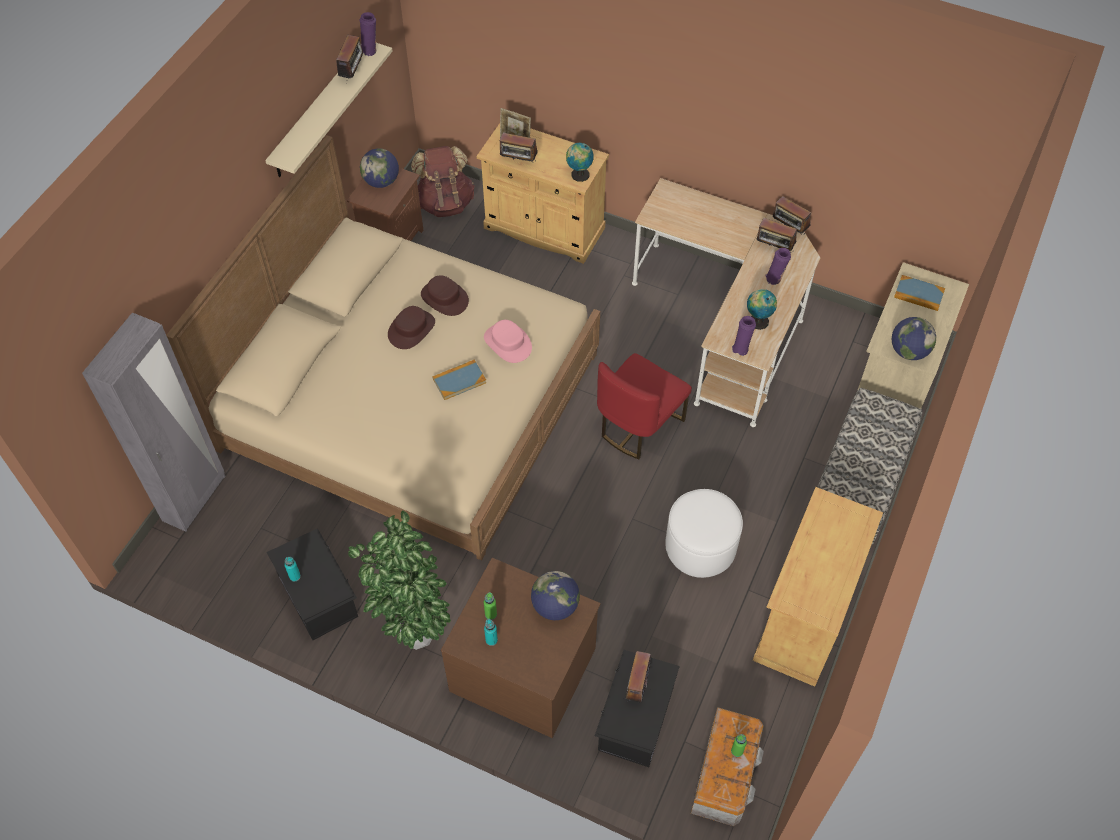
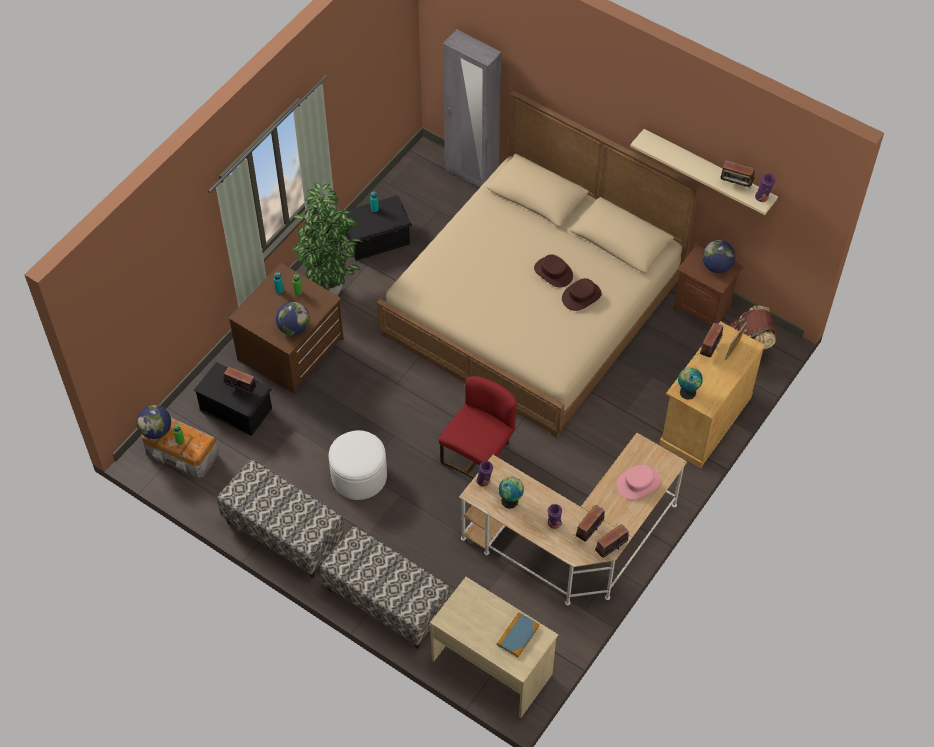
camera: 100 degrees right, 0 degrees up
book [432,360,486,400] -> none
pink hat [484,320,532,363] -> pink hat moved to [617,465,661,499]
red chair [597,353,692,459] -> red chair turned 75 degrees clockwise [439,376,516,479]
beige cabinet [753,487,883,687] -> bench [217,459,345,578]
globe [892,317,936,360] -> globe moved to [137,405,171,439]

